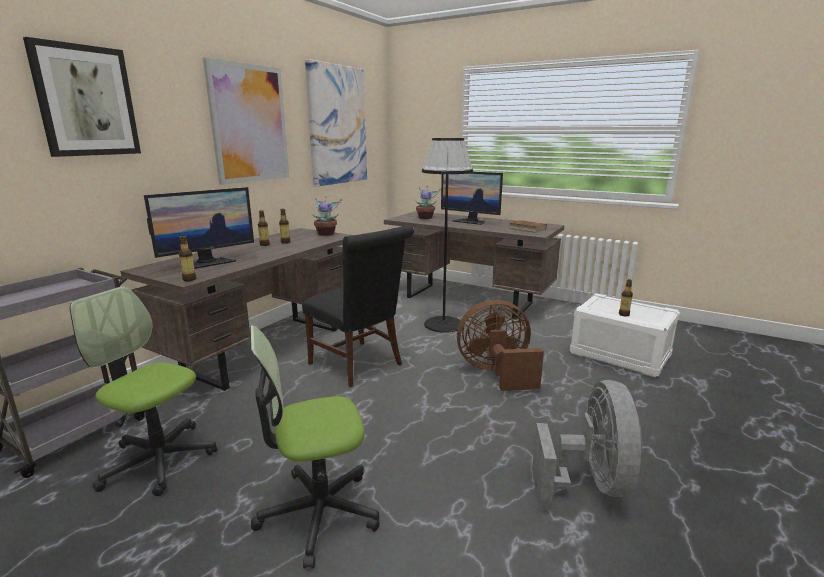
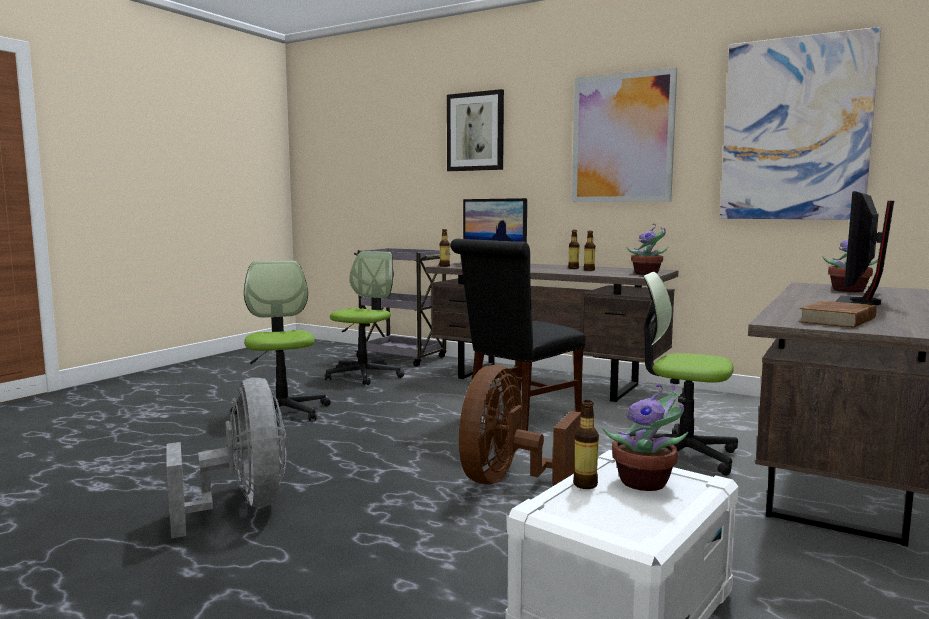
camera: 90 degrees right, 10 degrees down
black floor lamp [422,138,473,333] -> office chair [629,272,738,476]
brown fan [457,299,544,391] -> brown fan turned 150 degrees counterclockwise [459,365,581,487]
grey fan [532,380,643,510] -> grey fan turned 120 degrees counterclockwise [166,378,286,539]
none -> potted plant [602,383,688,491]

